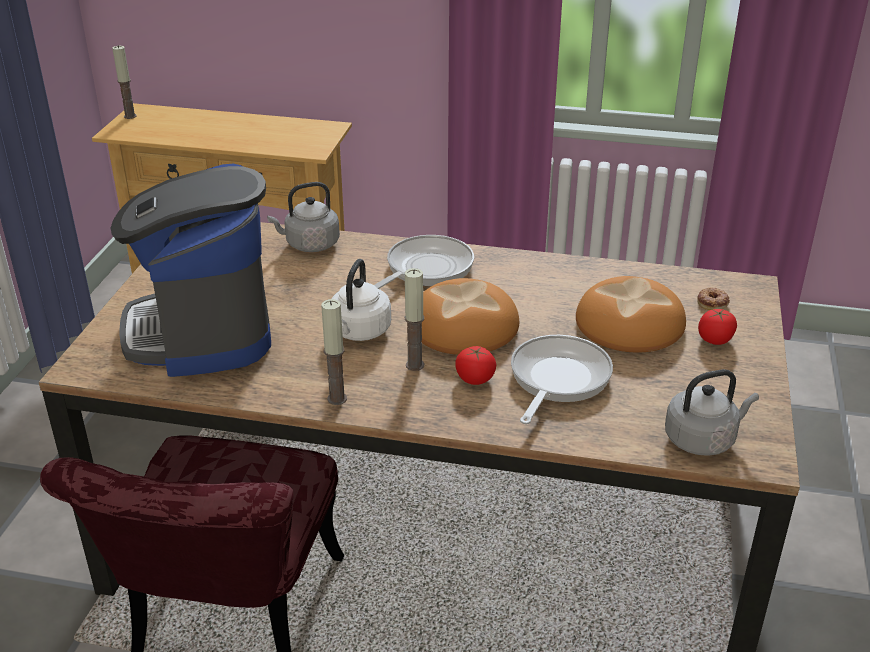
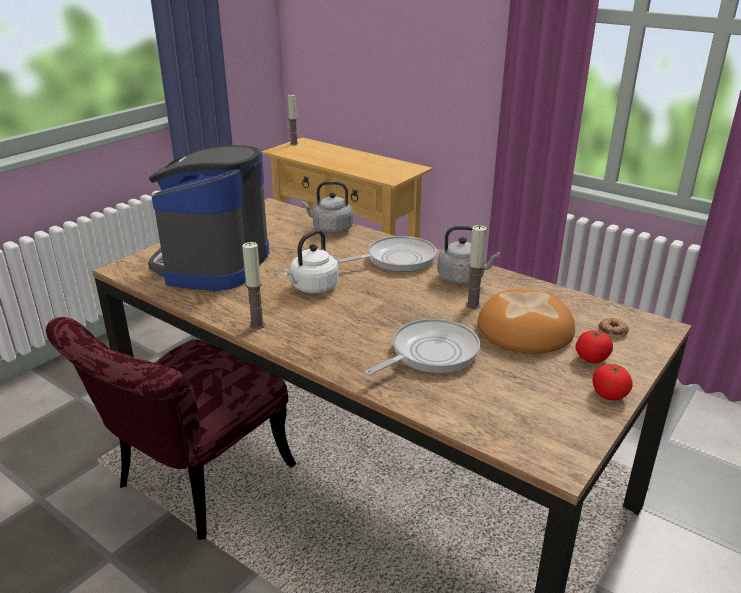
camera: 25 degrees right, 5 degrees down
candle [404,268,424,371] -> candle moved to [466,225,487,309]
bread [421,278,519,355] -> none
tomato [455,346,497,385] -> tomato moved to [593,364,633,400]
grey kettle [665,369,759,456] -> grey kettle moved to [437,226,500,285]

